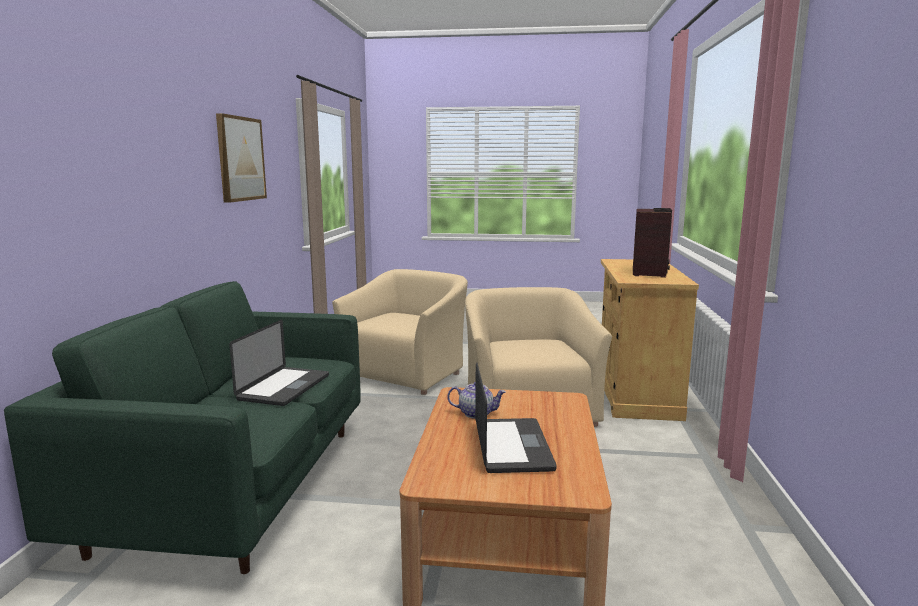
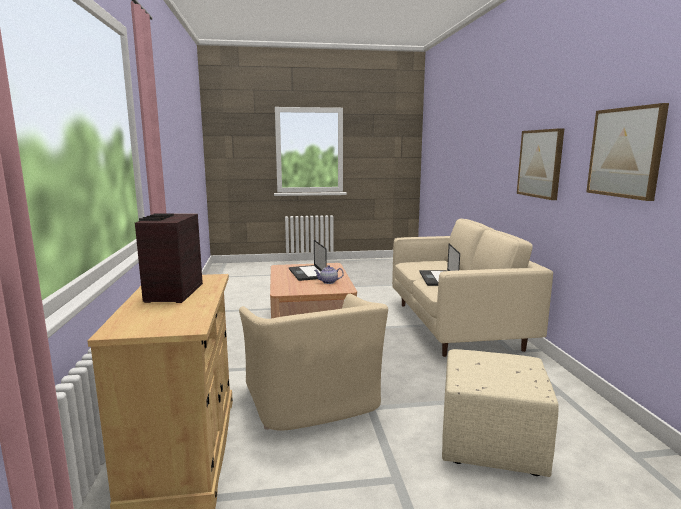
camera: 165 degrees right, 0 degrees up
green sofa [4,281,361,574] -> beige sofa [392,219,553,357]
beige armchair [332,269,468,395] -> beige ottoman [442,349,559,477]
none -> picture [517,128,564,200]

